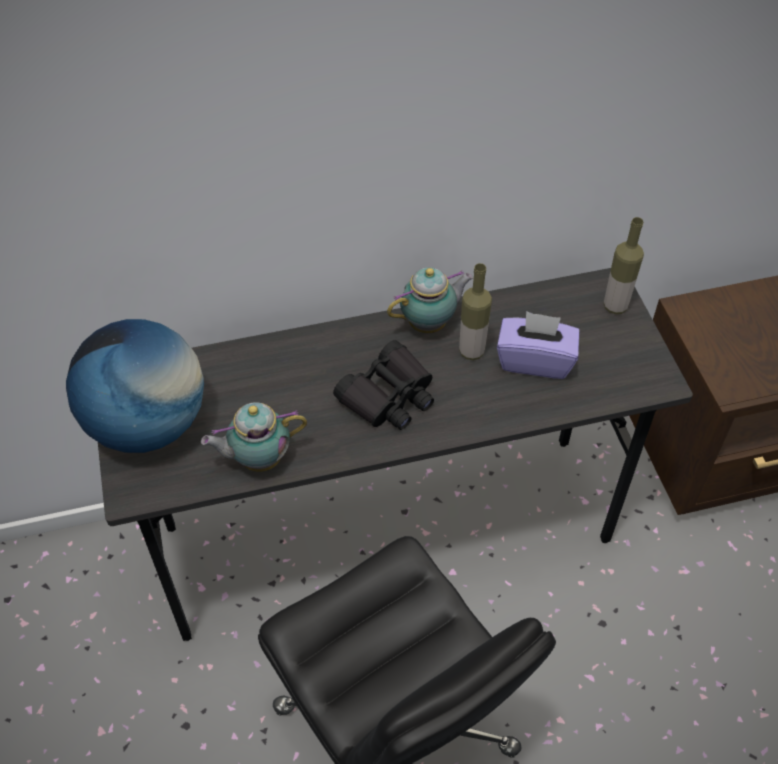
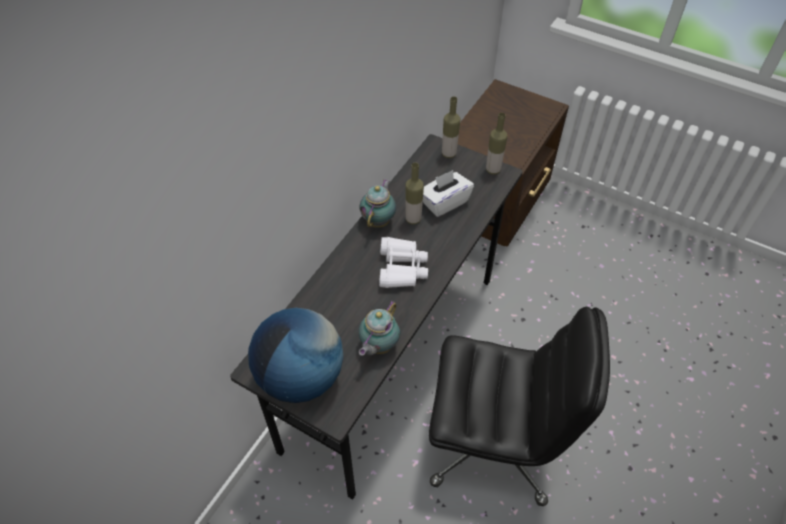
camera: 45 degrees left, 0 degrees up
black binoculars [333,340,434,430] -> white binoculars [379,237,428,288]
purple tissue box [497,311,579,379] -> white tissue box [423,170,474,217]
none -> bottle [486,113,507,174]

